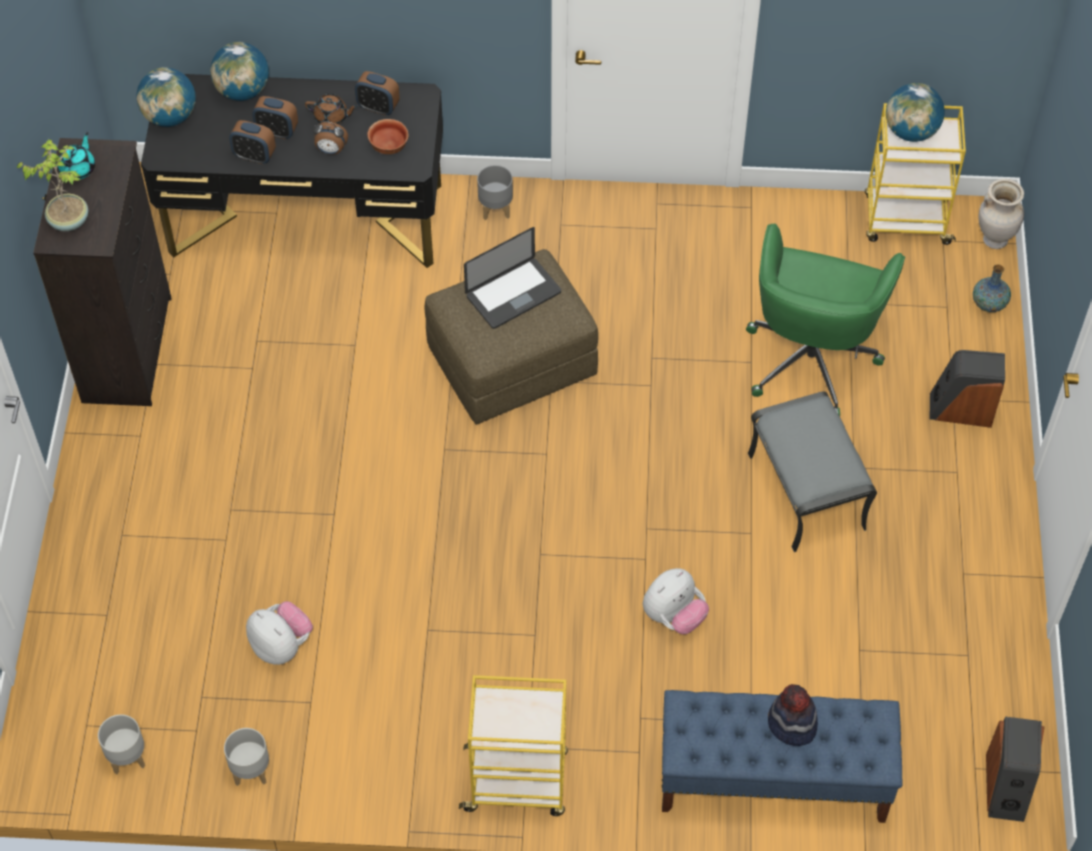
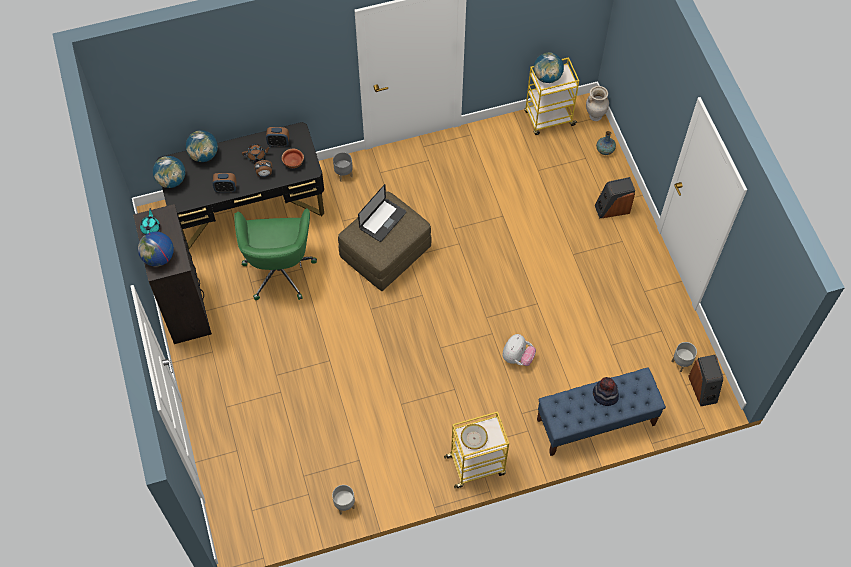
camera: 20 degrees left, 5 degrees up
potted plant [16,139,88,231] -> globe [138,232,174,267]
grey planter [98,715,145,774] -> grey planter moved to [672,342,697,372]
plush toy [246,601,313,665] -> none
alarm clock [252,96,298,139] -> none
green office chair [746,223,905,416] -> green office chair moved to [234,208,317,300]
grey ottoman [748,391,877,552] -> none
none -> bowl [461,424,488,450]

